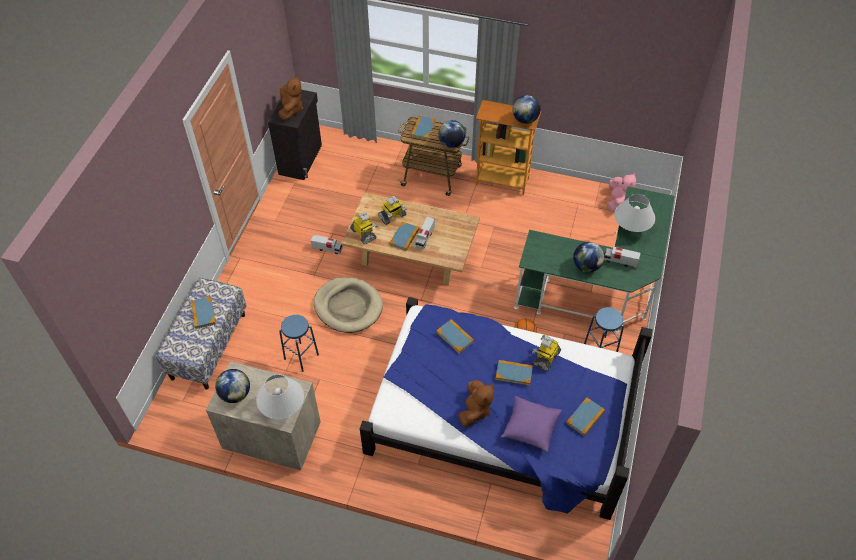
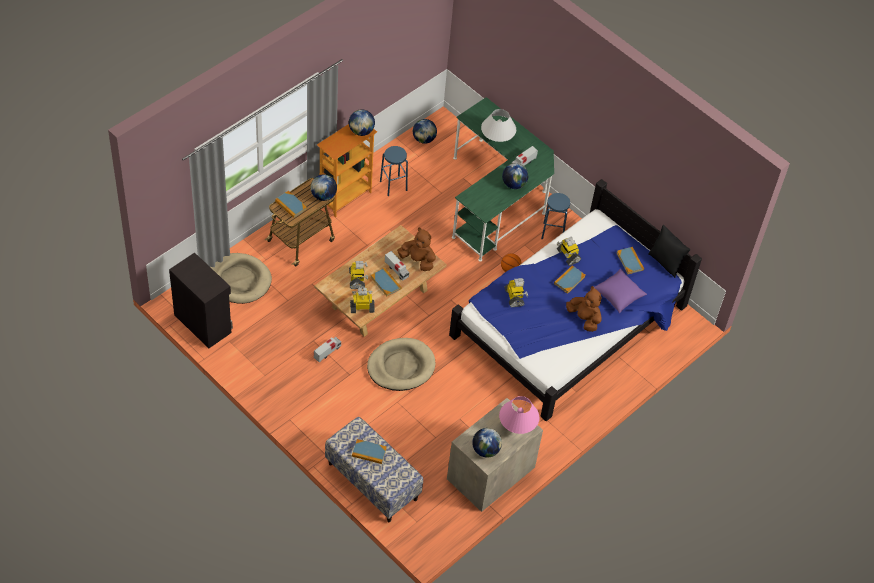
camera: 65 degrees left, 0 degrees up
white table lamp [256,374,304,419] -> pink table lamp [499,396,539,434]
brown plush toy [278,76,303,120] -> brown plush toy moved to [397,227,436,271]
blue stool [279,315,319,372] -> blue stool moved to [380,146,408,196]
book [436,319,474,353] -> toy robot [505,278,528,307]
pink plush toy [607,172,636,212] -> globe [413,119,437,144]
none -> beige dog bed [211,253,272,304]
none -> black pillow [648,225,690,278]

